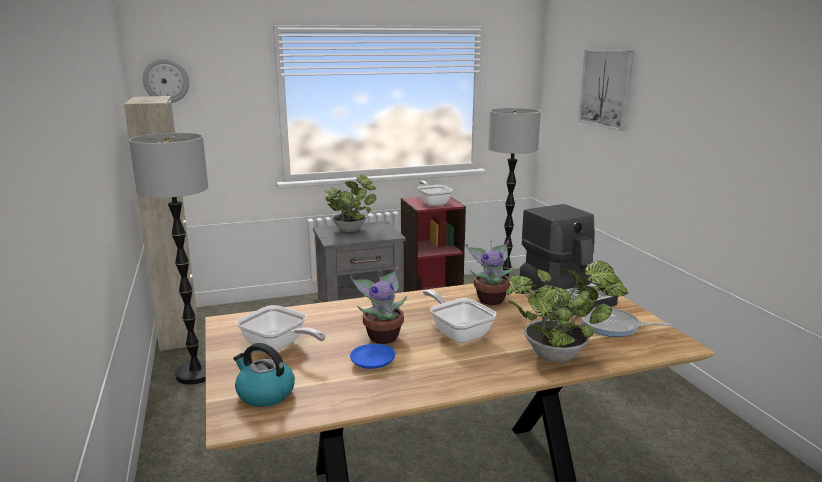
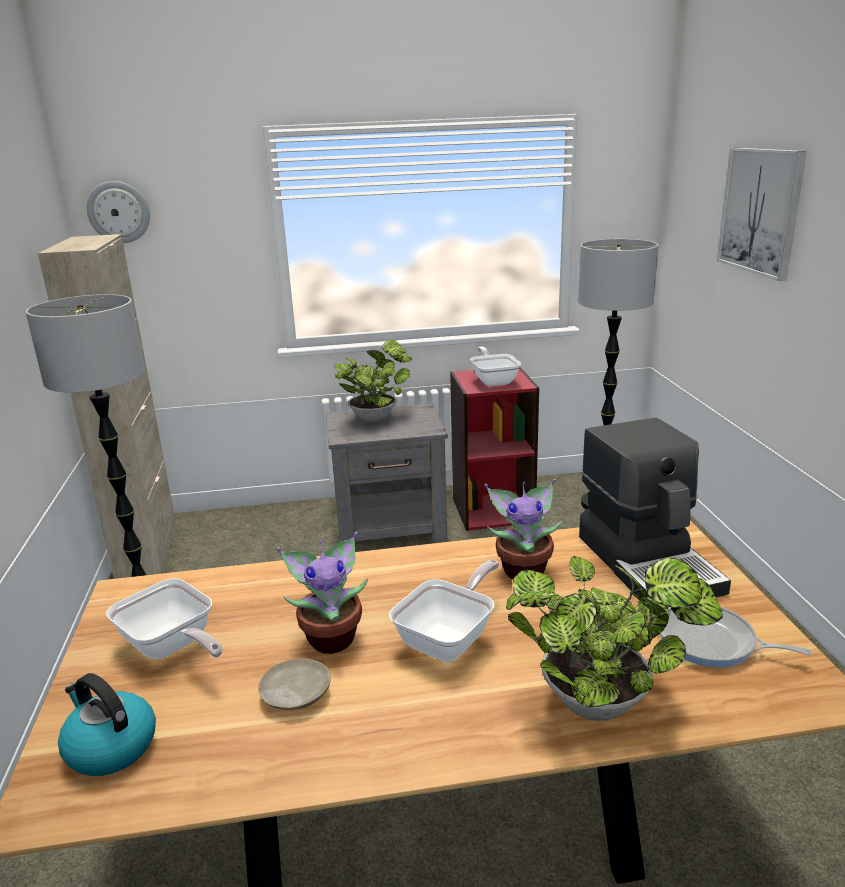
camera: 10 degrees right, 5 degrees up
blue plate [350,344,395,369] -> beige plate [258,658,331,710]
frying pan [423,289,497,344] -> frying pan turned 60 degrees clockwise [389,560,499,662]

